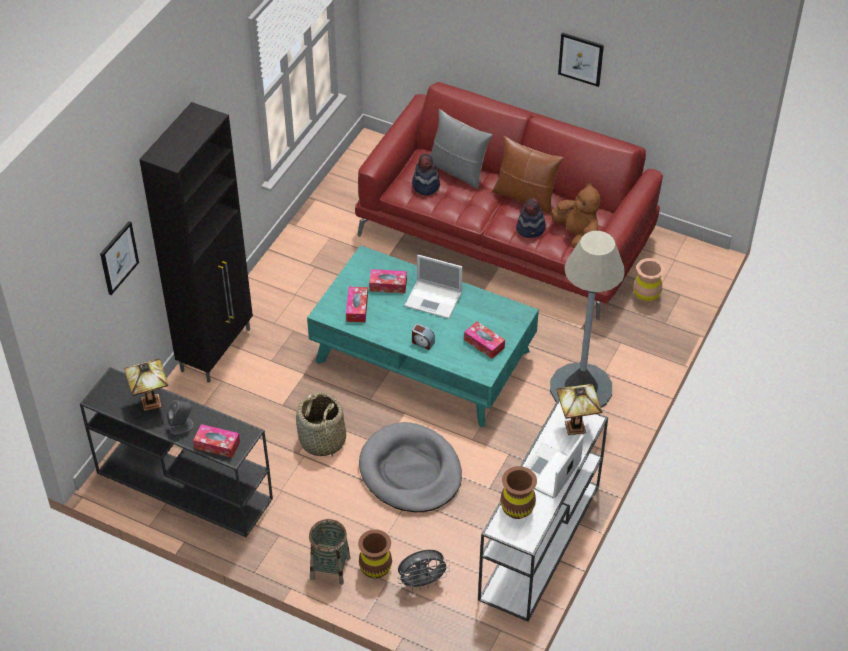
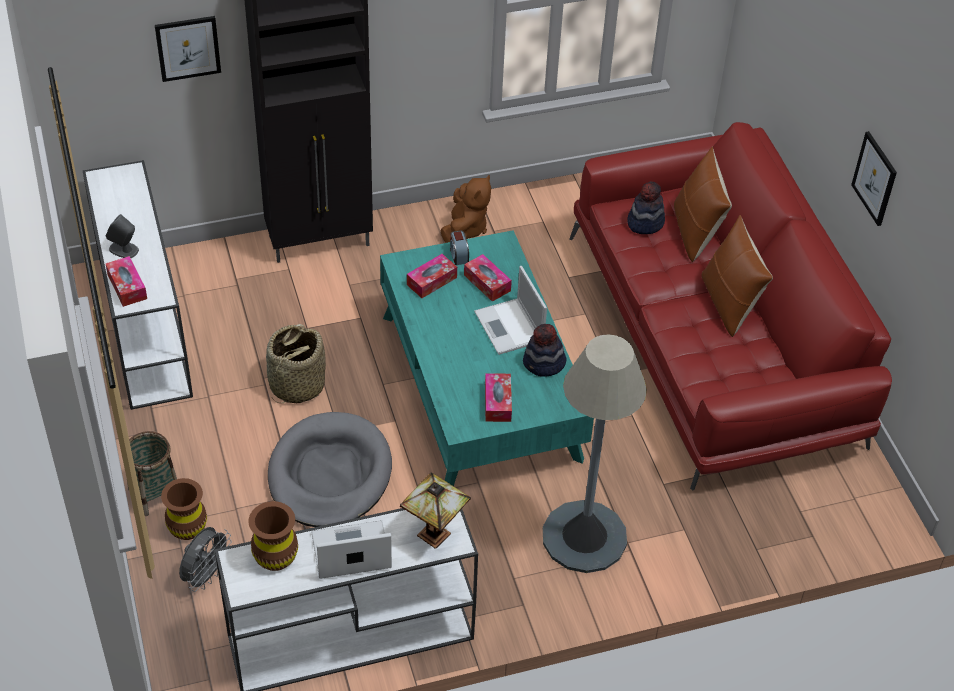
camera: 45 degrees right, 0 degrees up
black console table [80,367,273,537] -> white console table [83,160,193,410]
table lamp [124,359,168,411] -> none
grey fan [398,550,450,591] -> grey fan turned 90 degrees counterclockwise [179,527,232,592]
alarm clock [412,324,435,350] -> alarm clock moved to [450,231,469,265]
grey pillow [430,109,492,189] -> brown pillow [674,146,732,262]
hat [516,198,546,238] -> hat moved to [523,324,567,377]
brown plush toy [551,182,600,248] -> brown plush toy moved to [441,175,491,243]
brown vase [633,258,665,303] -> none

